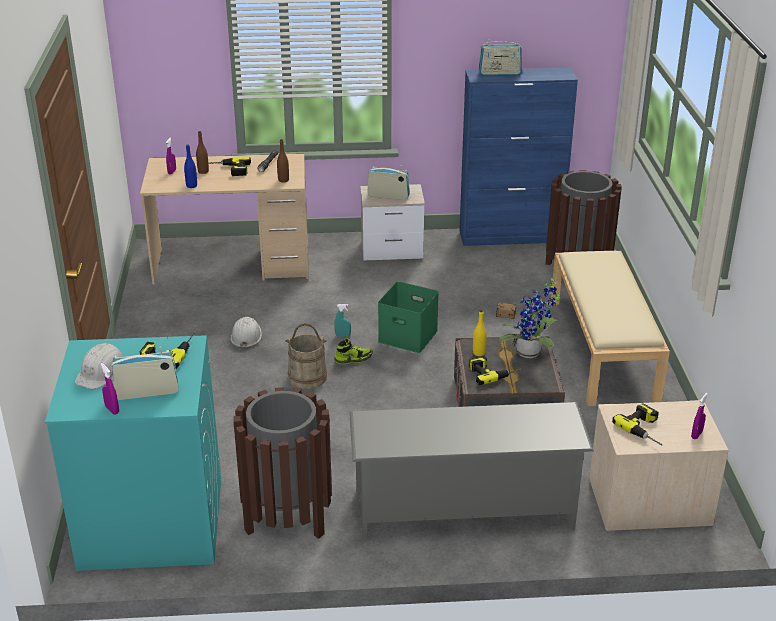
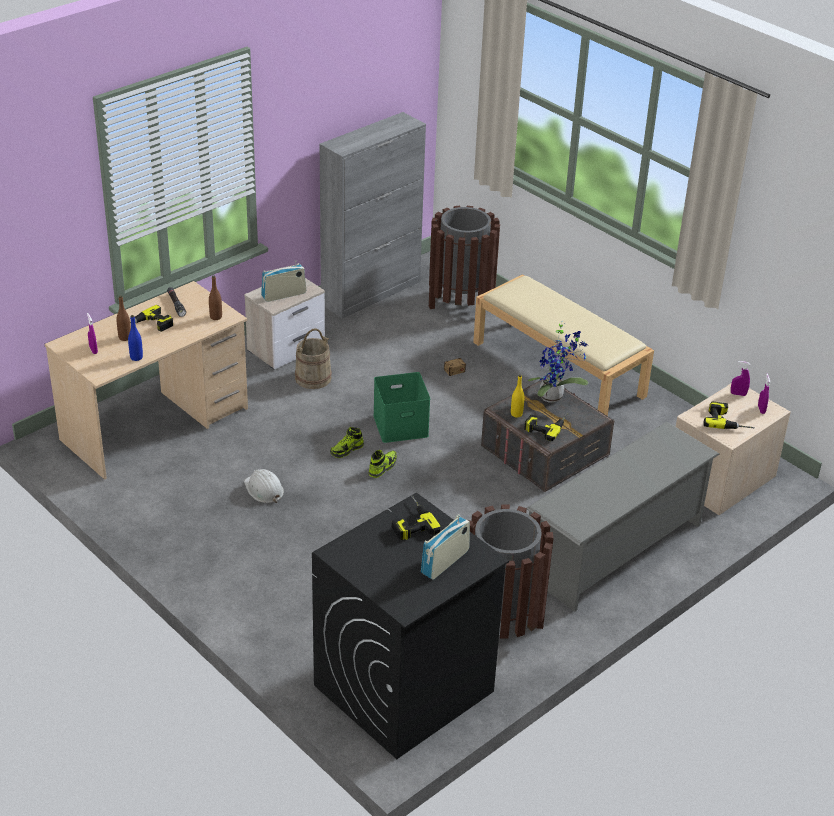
camera: 40 degrees left, 5 degrees up
turquoise washing machine [45,335,221,571] -> black washing machine [312,493,509,759]
white hard hat [75,343,123,389] -> none
purple spray bottle [100,363,119,415] -> purple spray bottle moved to [731,361,750,396]
beige bucket [285,323,327,389] -> beige bucket moved to [295,328,332,389]
turquoise spray bottle [335,304,351,337] -> shoe [330,427,364,458]
blue cabinet [459,68,578,246] -> grey cabinet [319,112,426,319]
radio [479,39,522,75] -> none

